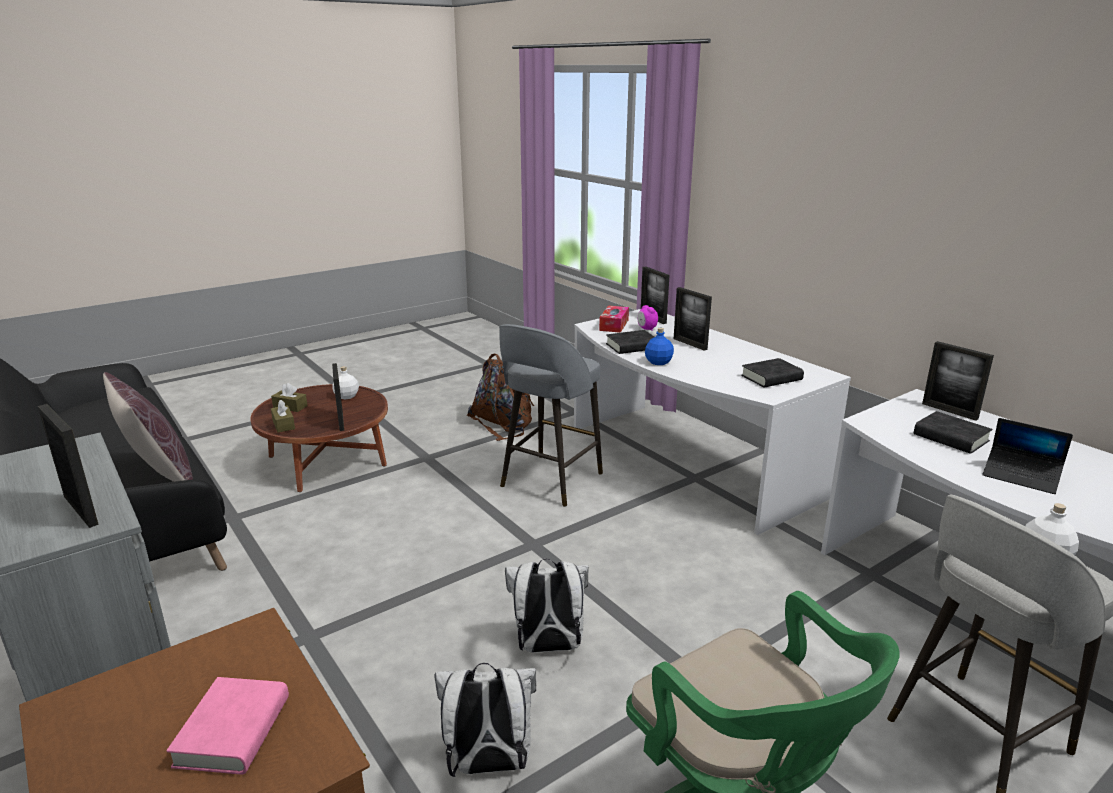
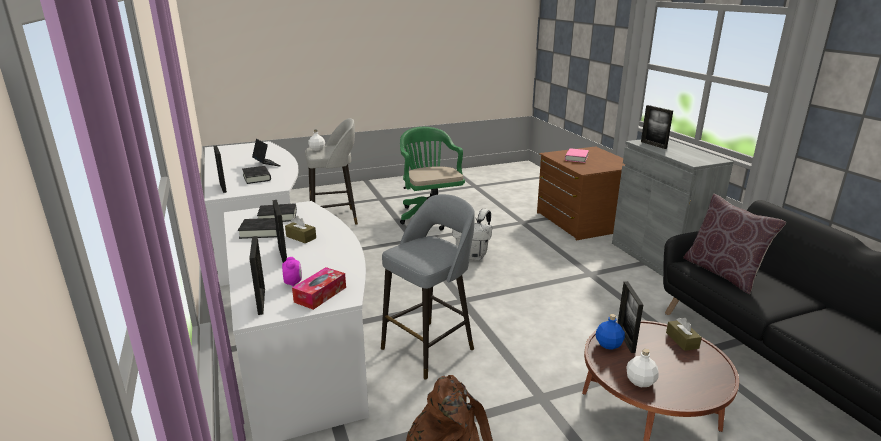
camera: 165 degrees left, 0 degrees up
brown tissue box [271,383,308,412] -> brown tissue box moved to [285,216,316,243]
white backpack [434,663,536,777] -> none
black book [606,330,654,354] -> black book moved to [238,218,277,239]
blue bottle [645,328,674,365] -> blue bottle moved to [595,314,625,350]

